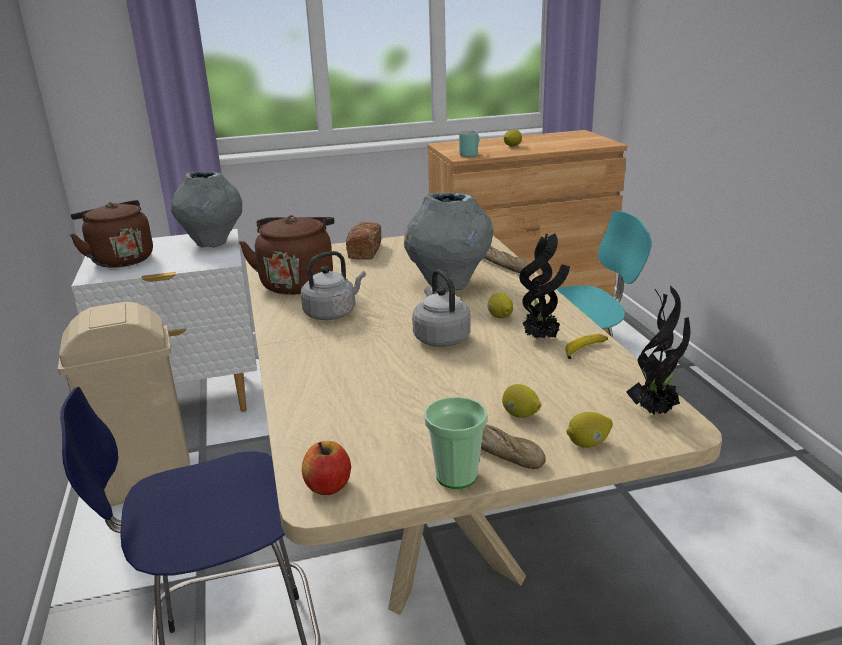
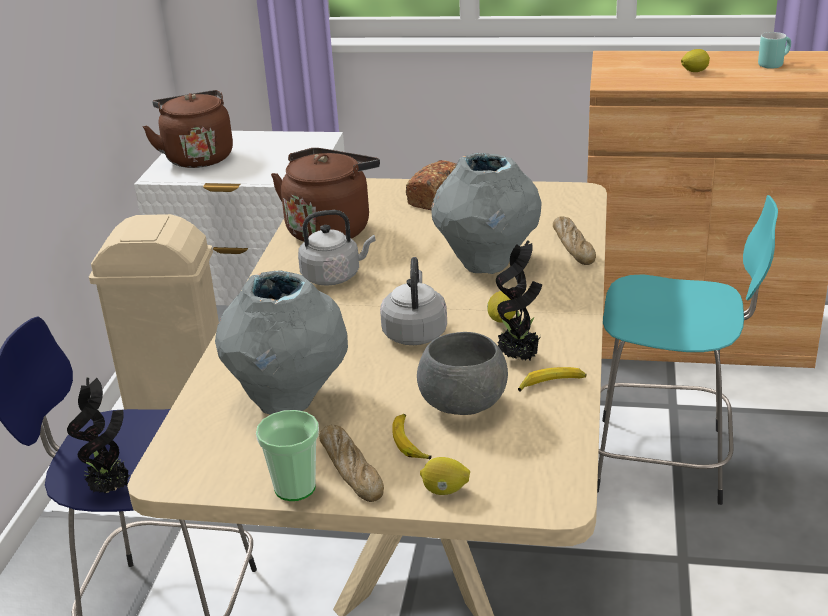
camera: 25 degrees right, 5 degrees up
grey vase [171,171,242,247] -> grey vase moved to [215,271,348,415]
apple [302,441,351,495] -> none
turquoise mug [459,130,479,157] -> turquoise mug moved to [758,32,791,69]
lemon [502,384,541,418] -> banana [392,414,432,460]
potted plant [626,285,690,415] -> potted plant moved to [67,378,130,493]
none -> grey bowl [417,332,508,415]

